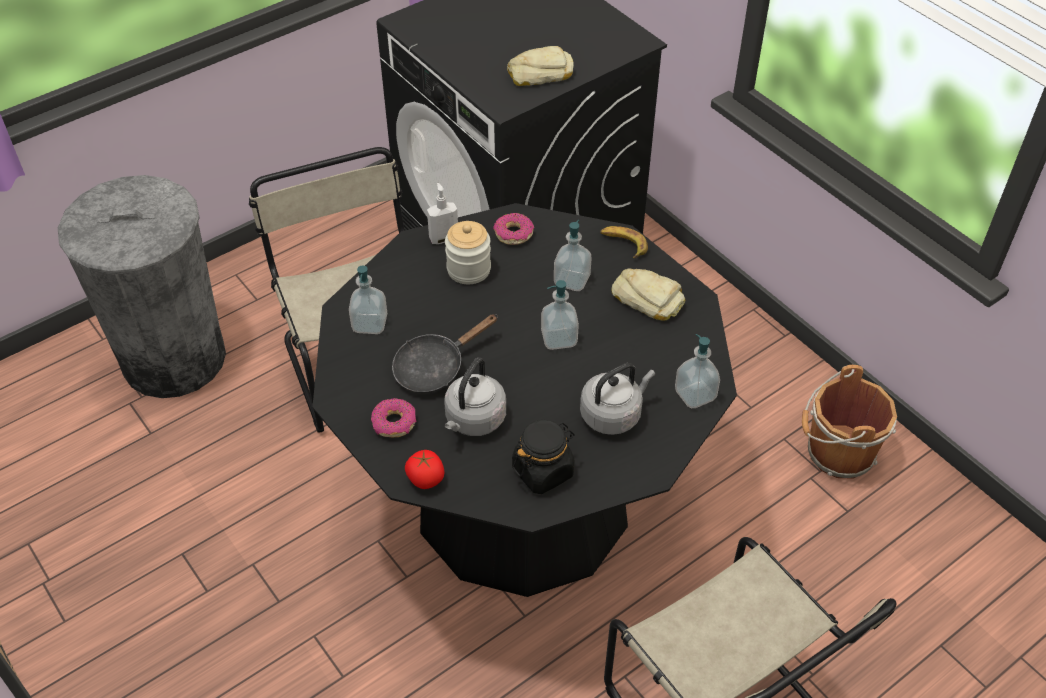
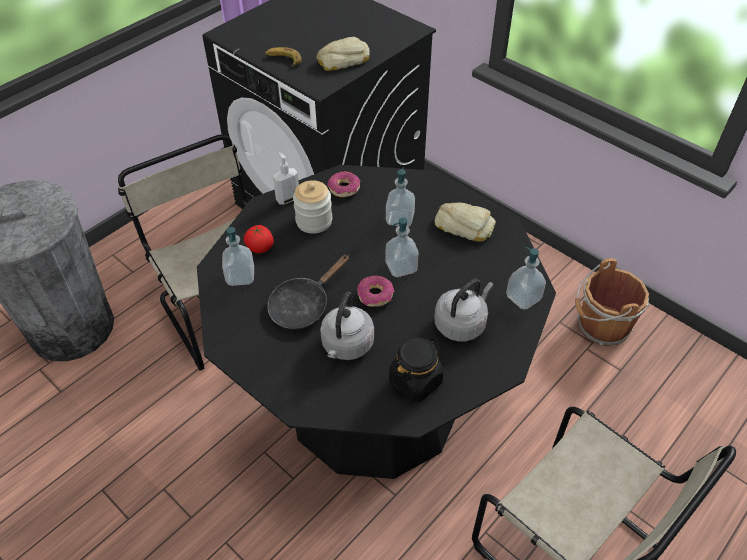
camera: 10 degrees left, 0 degrees up
donut [371,398,417,438] -> donut moved to [357,276,395,307]
tomato [405,450,444,489] -> tomato moved to [244,225,274,253]
banana [600,226,648,258] -> banana moved to [265,47,302,67]

